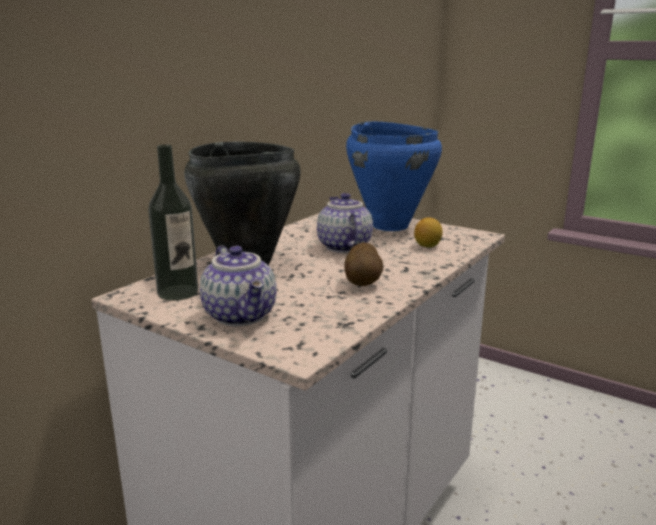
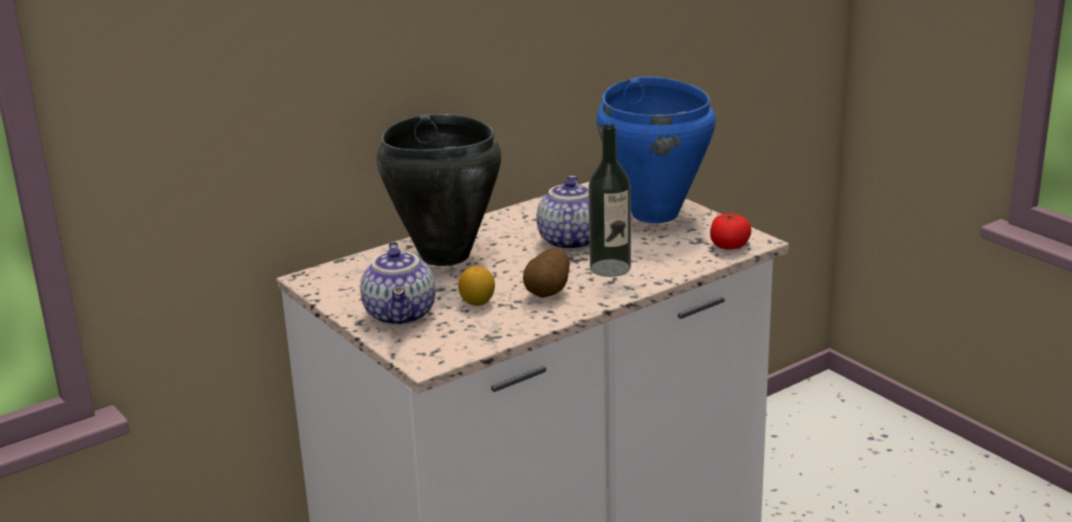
camera: 20 degrees right, 5 degrees up
bottle [148,144,198,301] -> bottle moved to [588,124,631,277]
lemon [414,217,443,248] -> lemon moved to [458,266,495,306]
none -> tomato [710,213,751,250]

